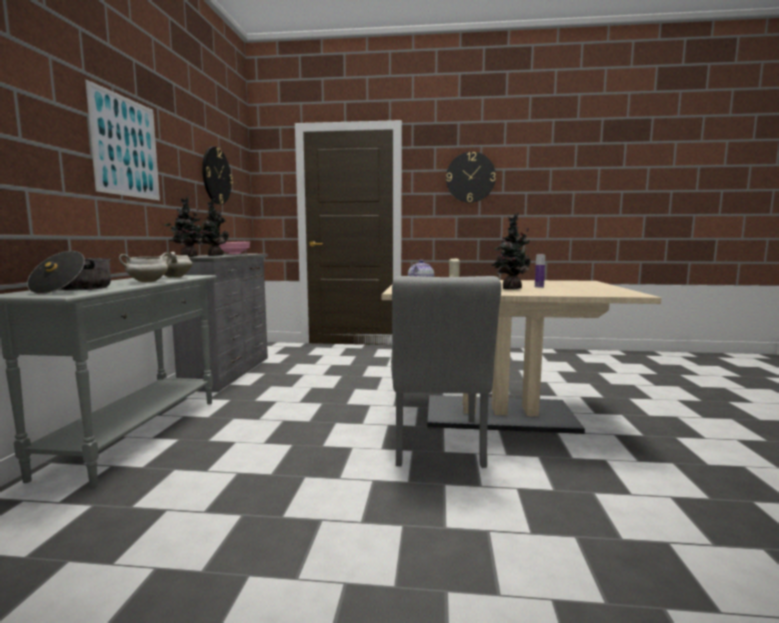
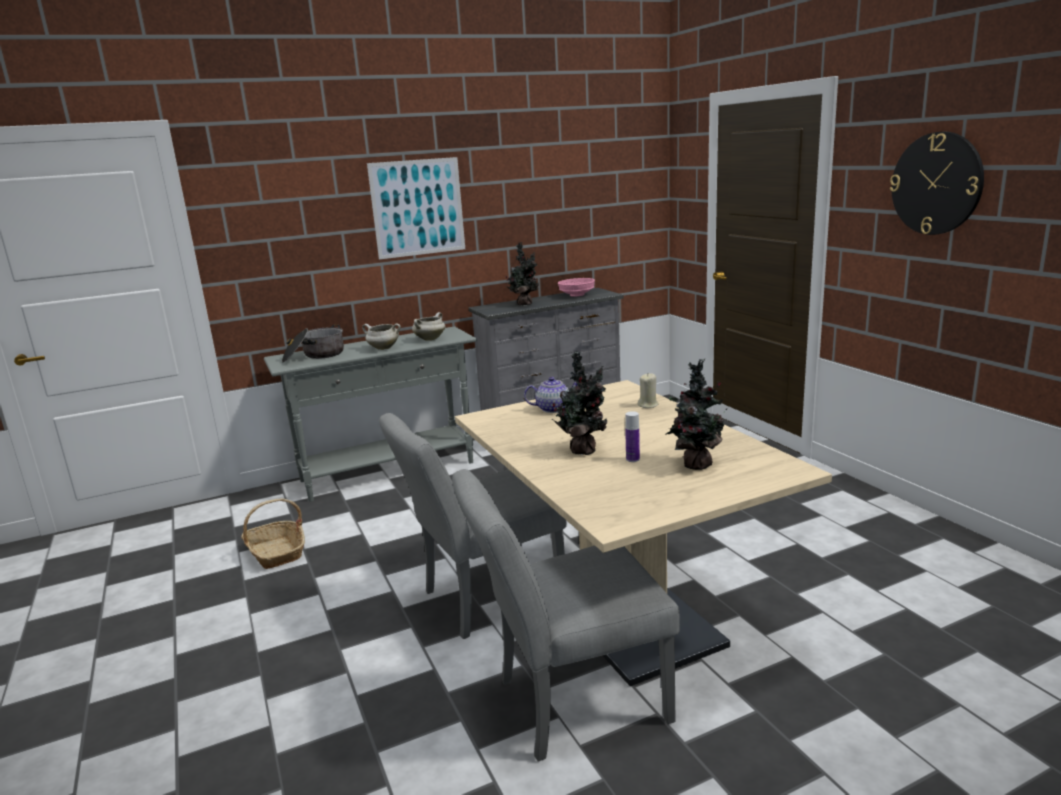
camera: 60 degrees right, 10 degrees up
potted plant [164,196,208,257] -> potted plant moved to [665,359,727,470]
wall clock [202,147,233,205] -> none
none -> basket [241,498,305,569]
none -> grey chair [452,469,680,762]

